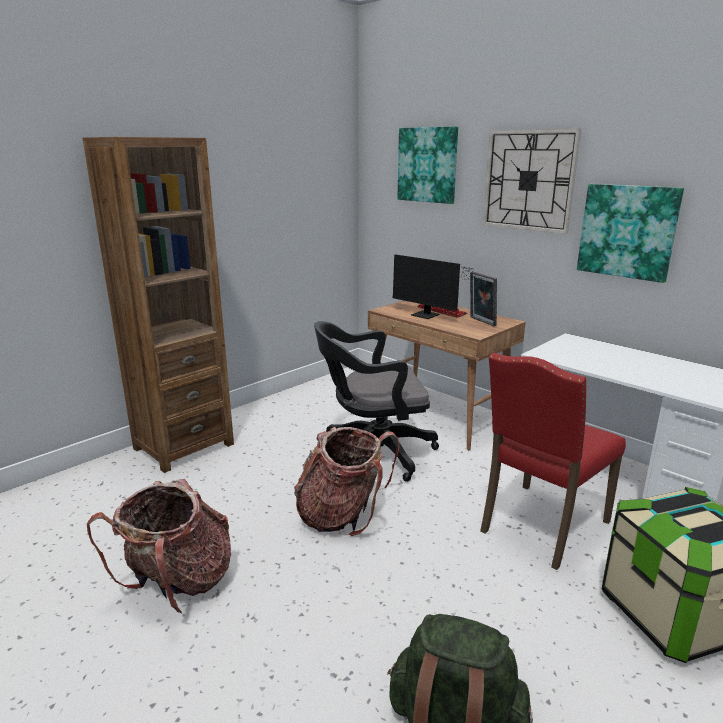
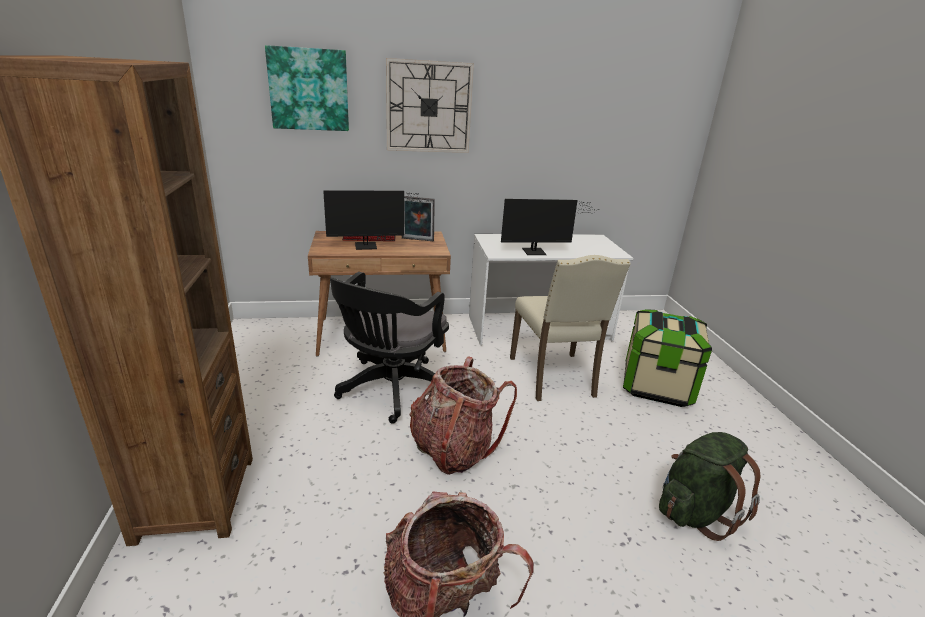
camera: 55 degrees left, 5 degrees up
red chair [480,353,626,570] -> beige chair [510,255,631,401]
picture [577,184,684,283] -> none
none -> monitor [501,199,598,255]

